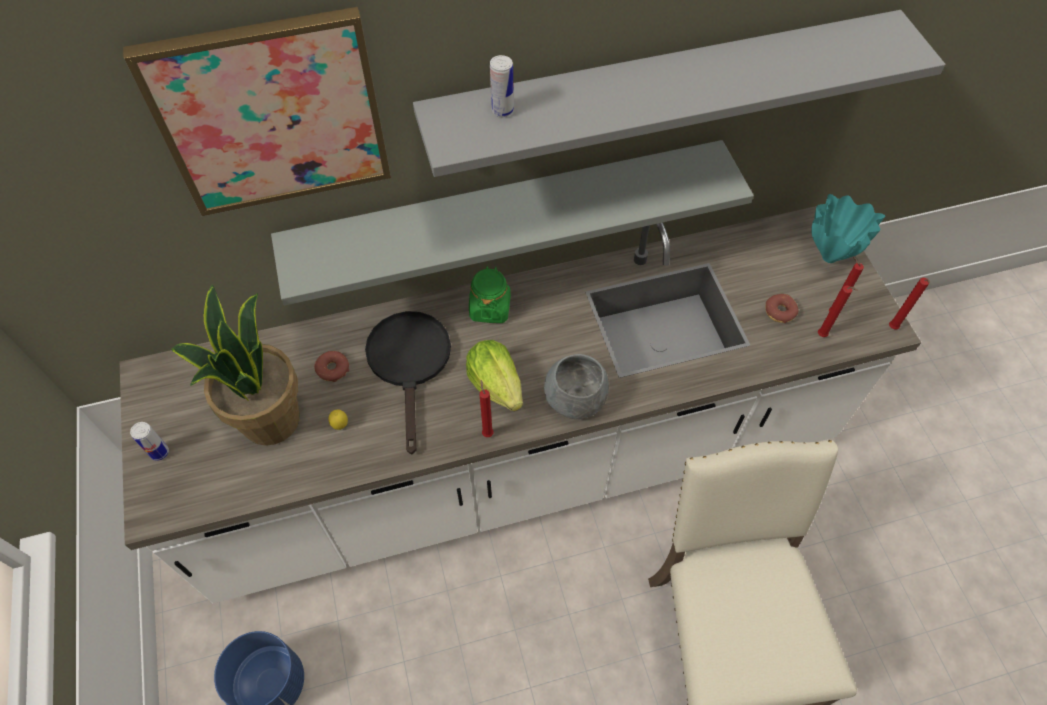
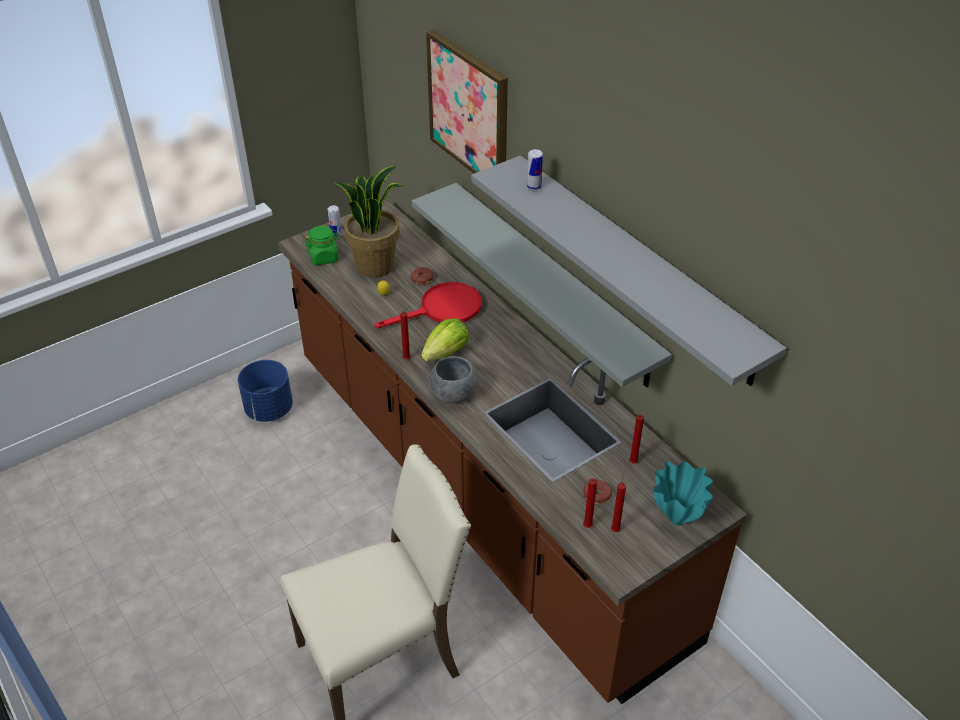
camera: 70 degrees right, 15 degrees down
white counter [120,206,921,604] -> brown counter [278,200,747,704]
black frying pan [365,311,451,455] -> red frying pan [375,282,481,329]
green jar [469,266,511,323] -> green jar moved to [305,226,340,265]
red candle [889,278,930,329] -> red candle moved to [629,413,644,464]

